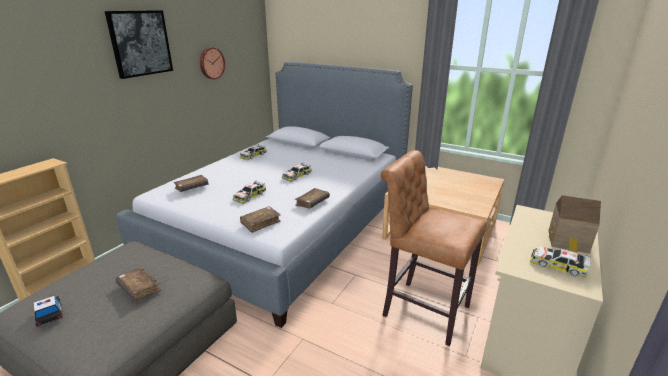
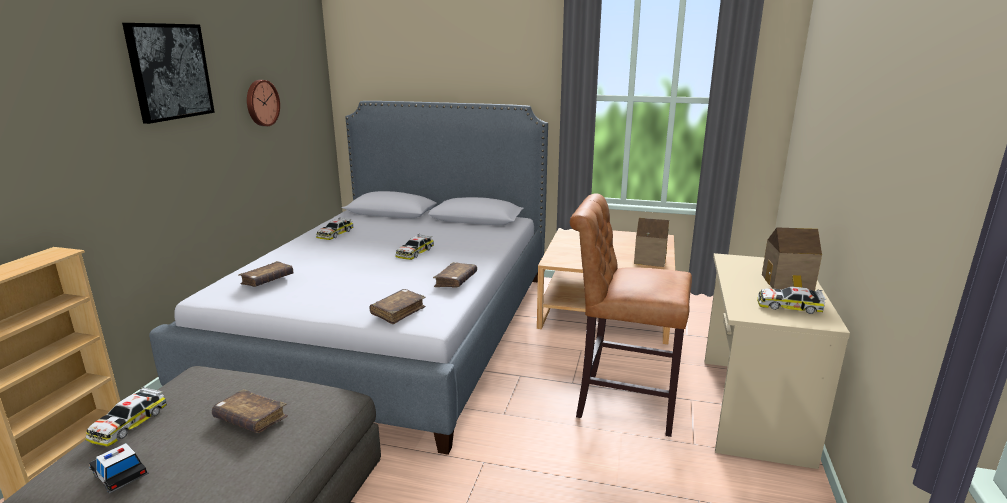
camera: 15 degrees left, 5 degrees down
toy car [233,181,266,204] -> toy car moved to [85,386,167,447]
none -> toy house [634,218,669,267]

